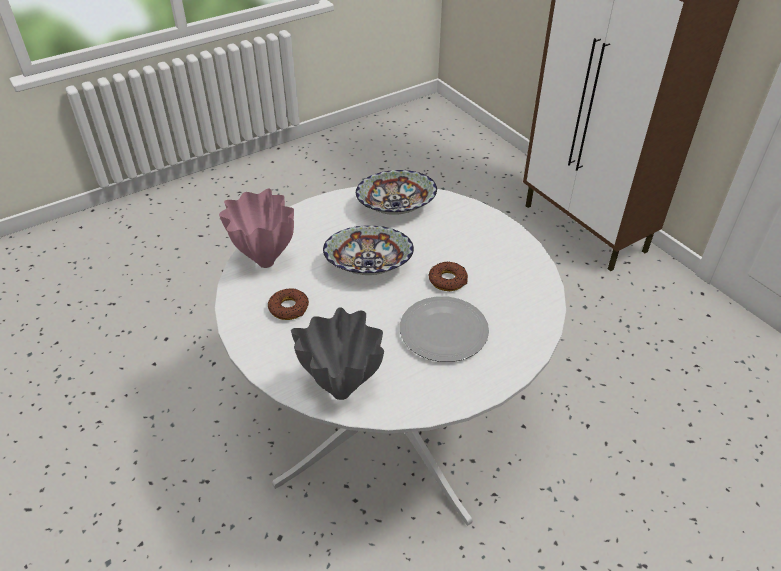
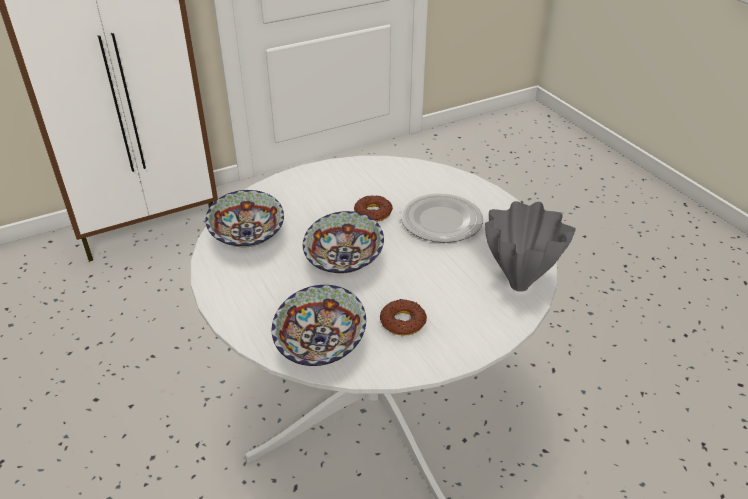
camera: 85 degrees left, 5 degrees down
pink vase [219,188,294,268] -> bowl [272,285,366,366]

